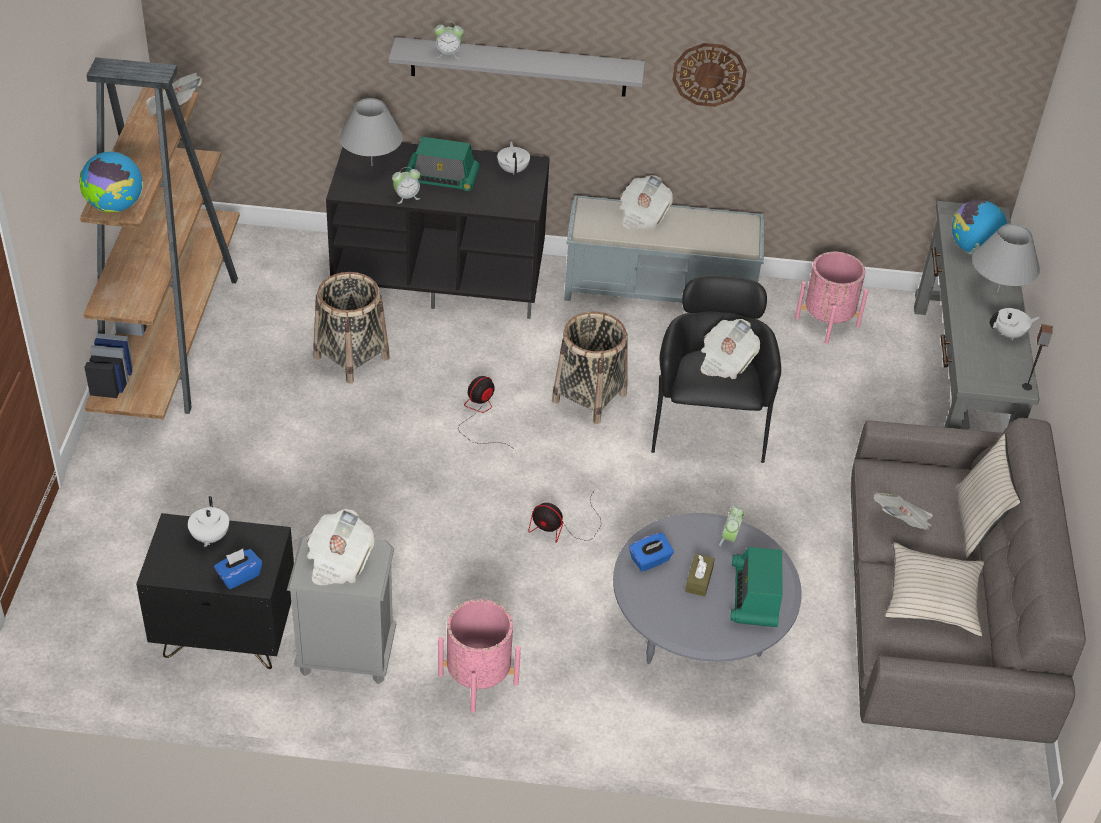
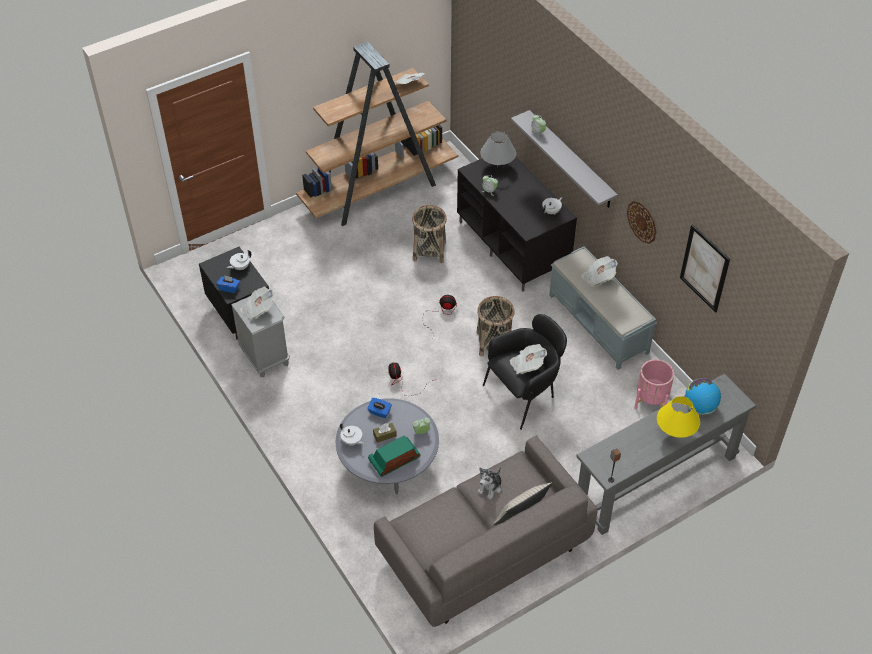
camera: 55 degrees right, 5 degrees up
globe [79,152,143,213] -> none
radio [405,137,480,191] -> none
pink planter [438,599,521,713] -> none
newspaper [874,493,933,530] -> plush toy [477,467,502,500]
beige pillow [885,542,984,637] -> none
grey table lamp [972,224,1040,293] -> yellow table lamp [657,396,700,438]
white teapot [990,308,1040,340] -> white teapot moved to [340,423,364,445]
none -> picture [680,224,730,313]

